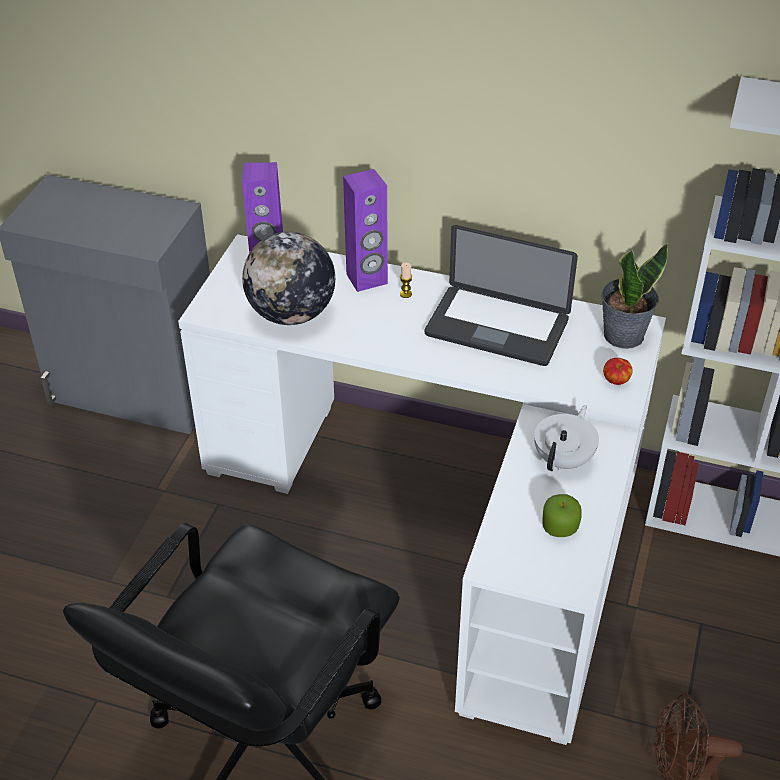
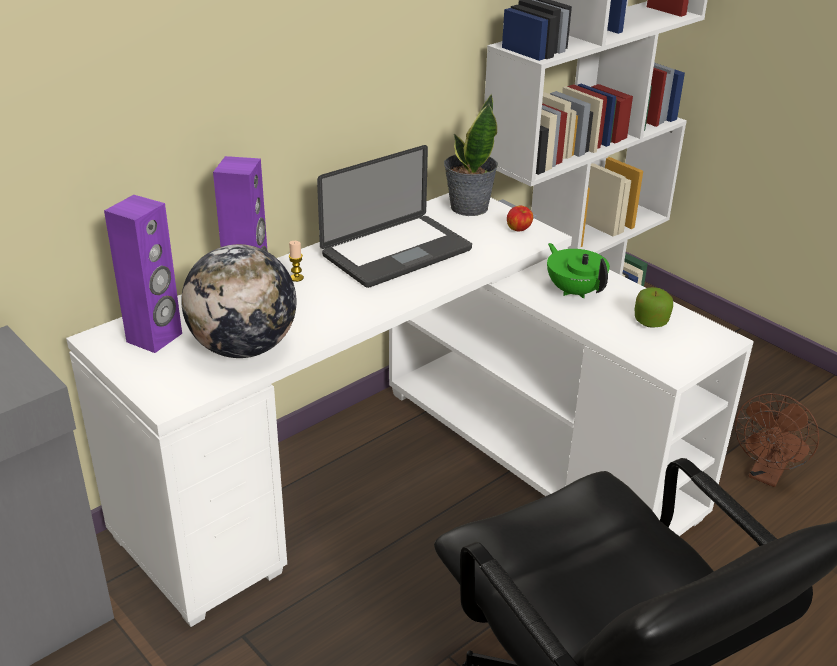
camera: 60 degrees left, 10 degrees down
white teapot [534,405,599,471] -> green teapot [547,243,610,298]

